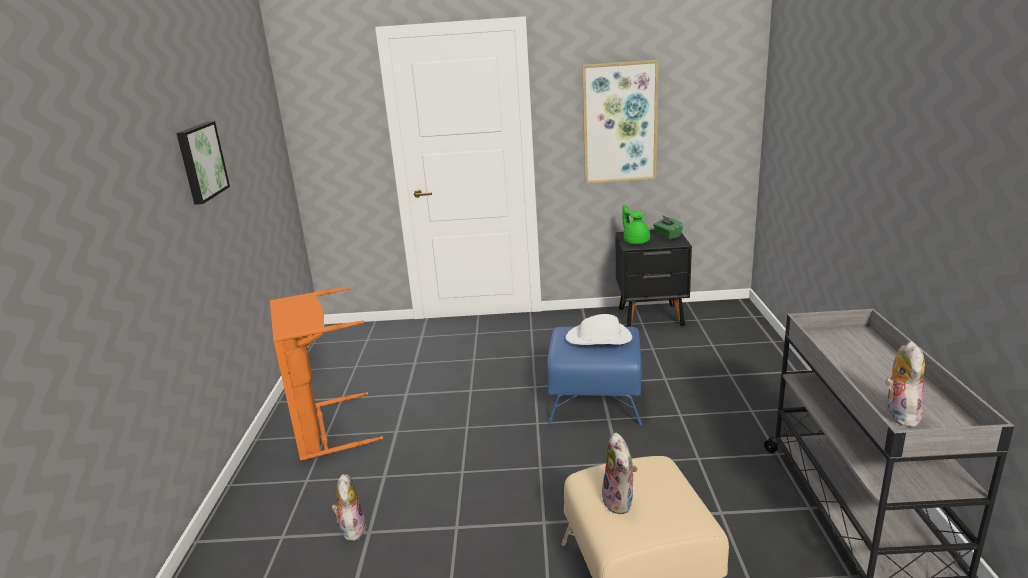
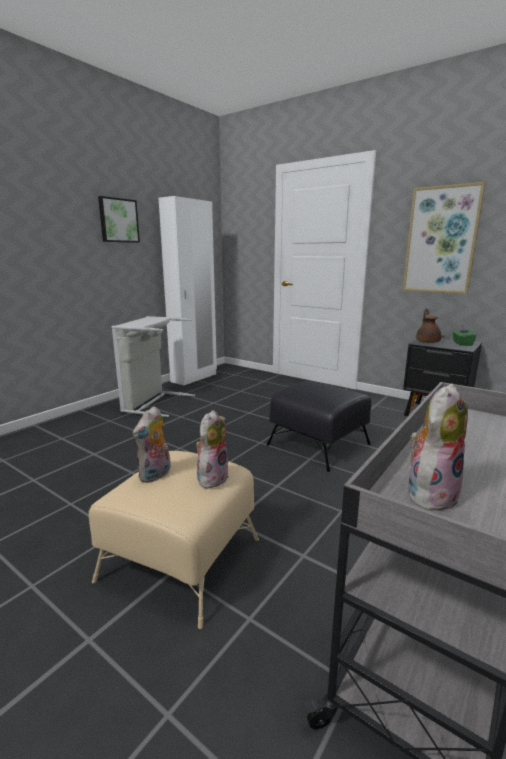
camera: 35 degrees right, 5 degrees down
orange laundry basket [270,287,383,461] -> grey laundry basket [112,316,195,417]
plush toy [332,474,366,541] -> plush toy moved to [196,410,229,488]
blue ottoman [547,327,643,425] -> black ottoman [267,381,372,472]
white hat [565,314,632,345] -> none
green teapot [622,204,650,244] -> brown teapot [416,309,441,343]
none -> white wardrobe [159,196,217,385]

